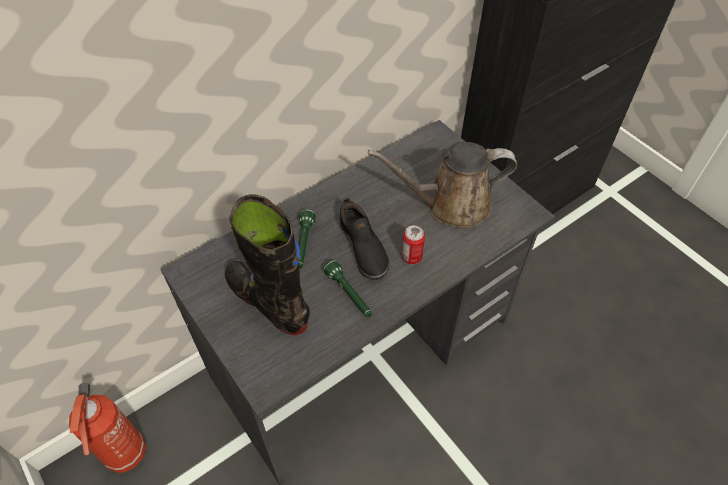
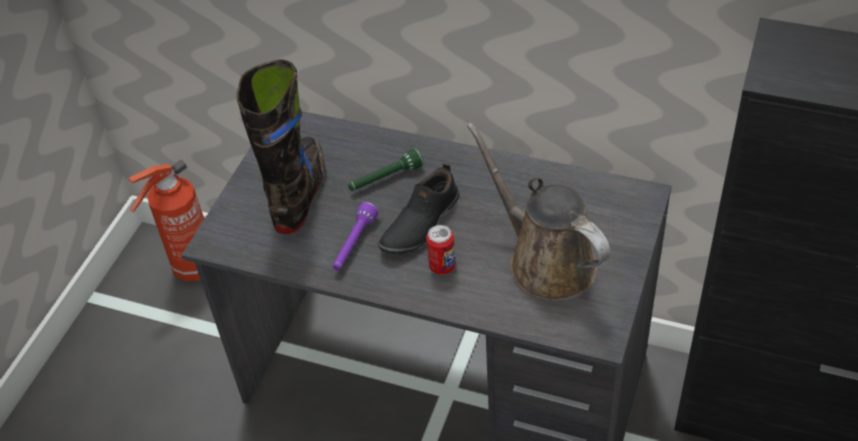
camera: 60 degrees right, 5 degrees down
green flashlight [323,260,372,317] -> purple flashlight [332,202,378,271]

